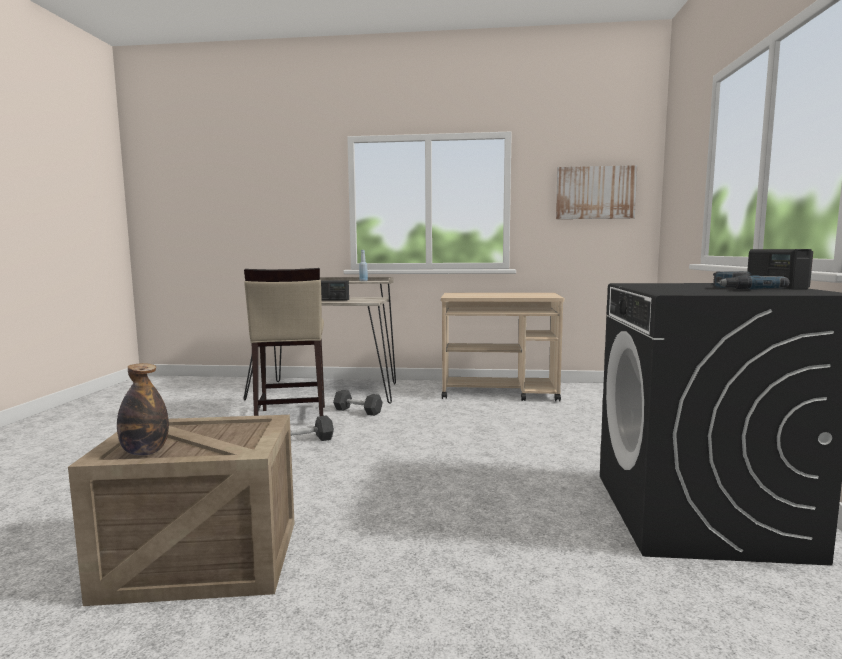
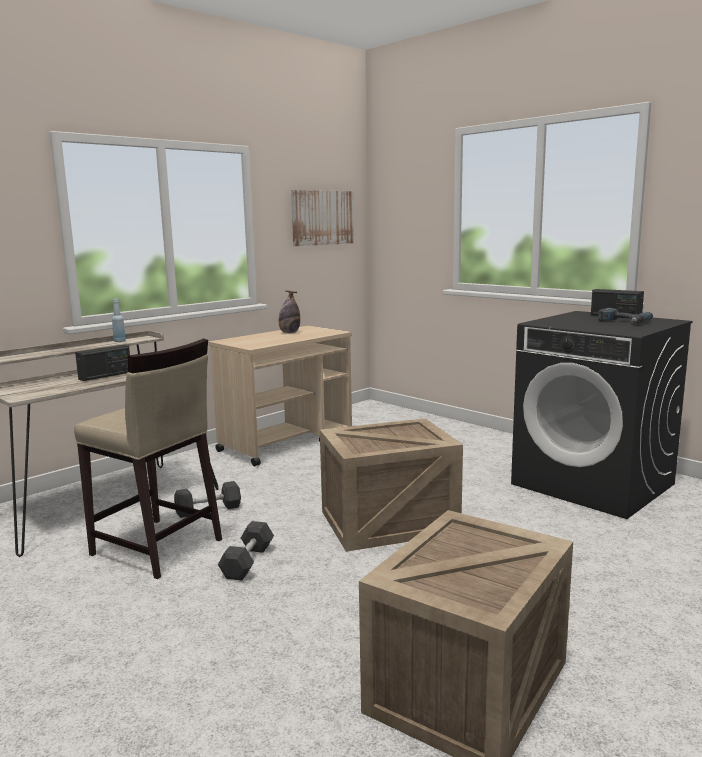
camera: 50 degrees left, 5 degrees up
bottle [117,363,169,456] -> bottle moved to [279,290,300,333]
none -> crate [320,418,463,552]

